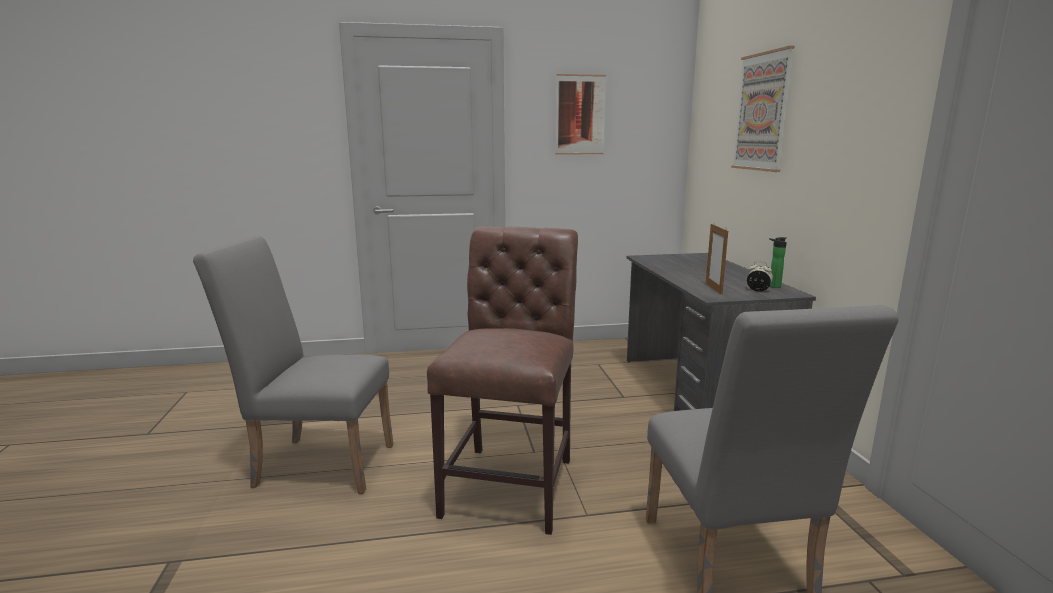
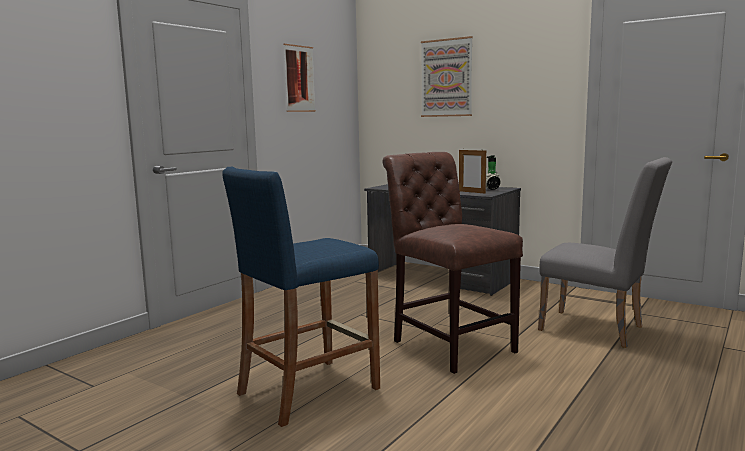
camera: 45 degrees left, 5 degrees down
grey chair [193,236,394,494] -> blue stool [222,167,380,427]

